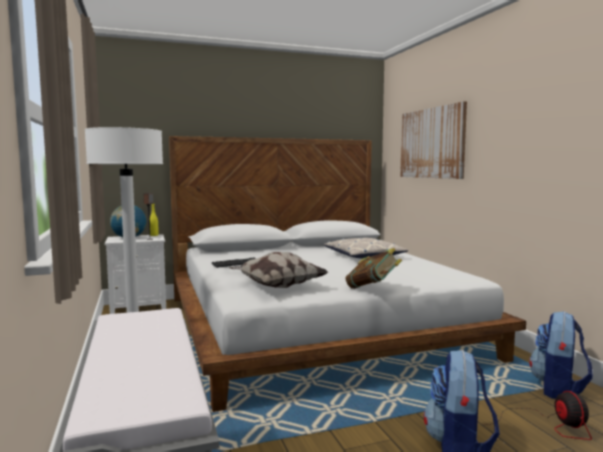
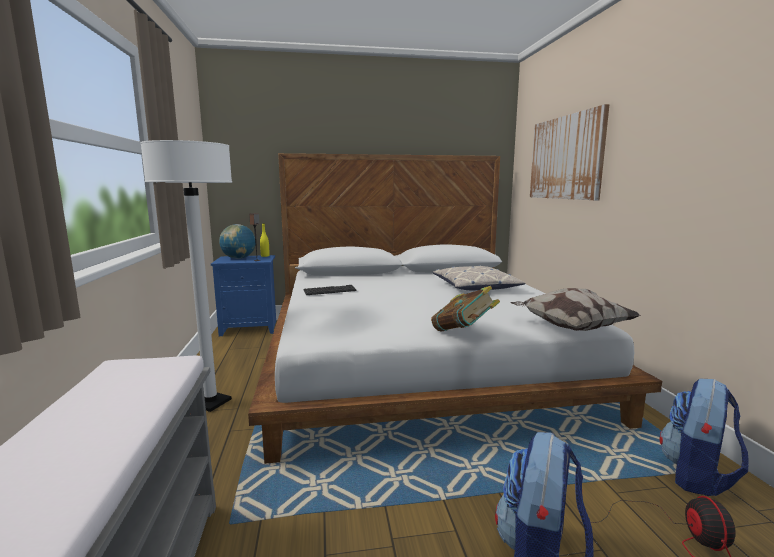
camera: 10 degrees right, 5 degrees up
white nightstand [105,234,166,314] -> blue nightstand [211,255,276,336]
pillow [229,252,328,288] -> pillow moved to [510,288,641,331]

